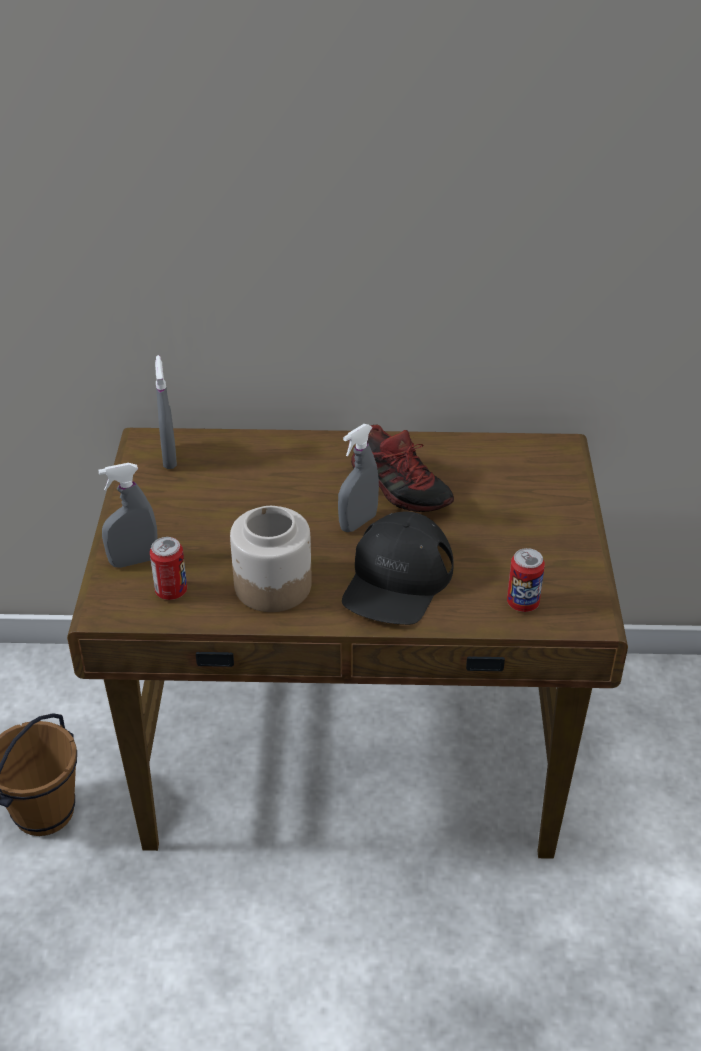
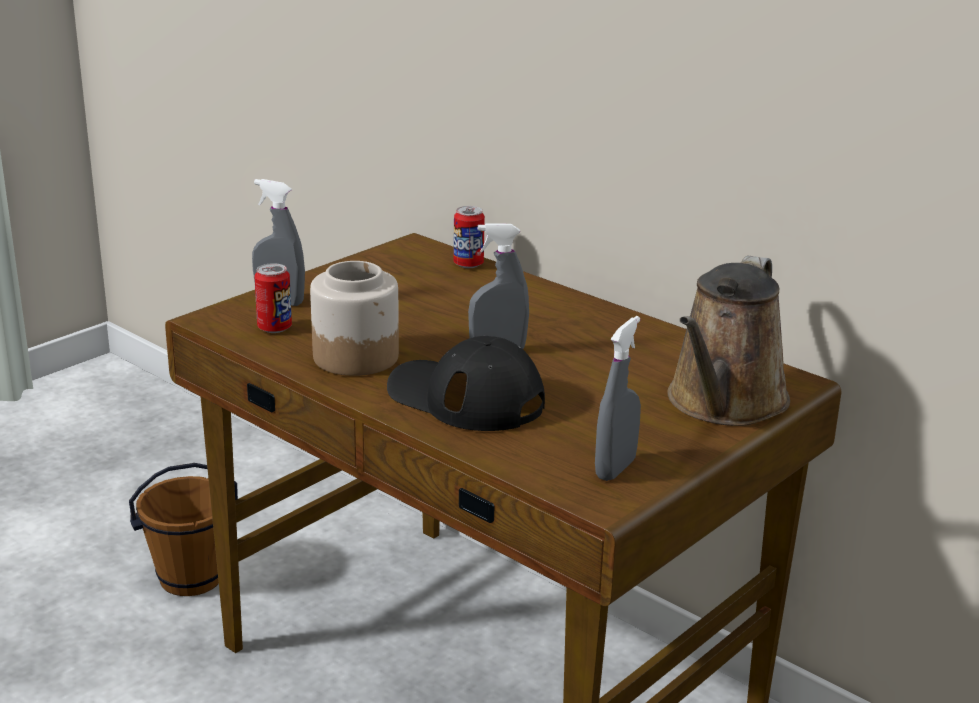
camera: 40 degrees right, 15 degrees down
grey spray bottle [155,355,177,469] -> grey spray bottle moved to [595,316,641,481]
black cap [342,512,453,625] -> black cap turned 60 degrees clockwise [387,335,545,431]
shoe [351,424,454,512] -> none
can [507,548,545,612] -> can moved to [453,206,485,268]
none -> brown watering can [667,256,790,426]

